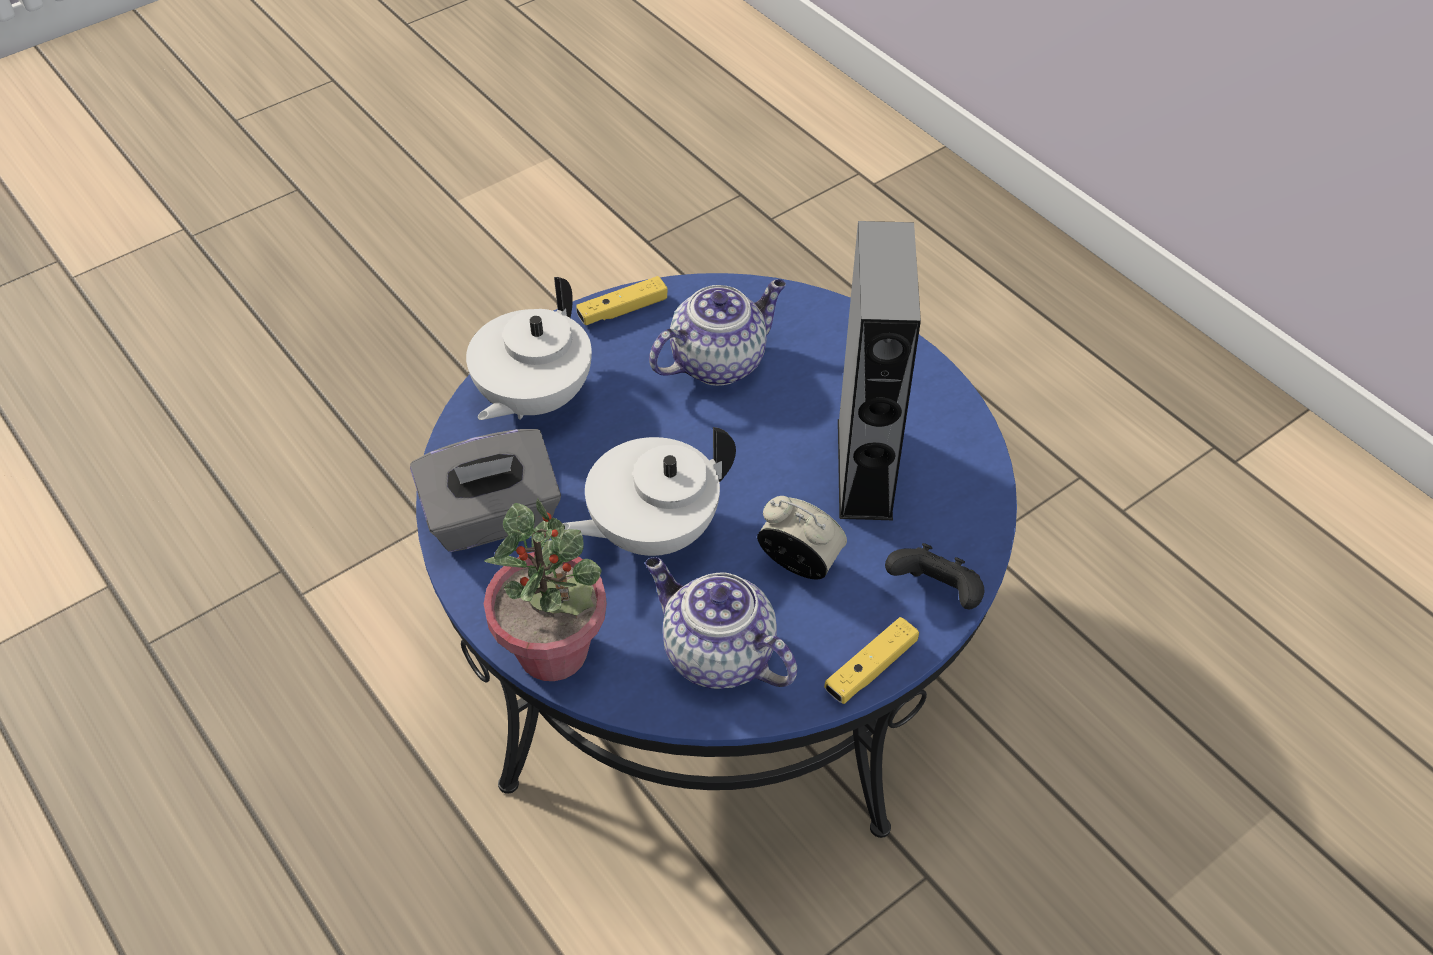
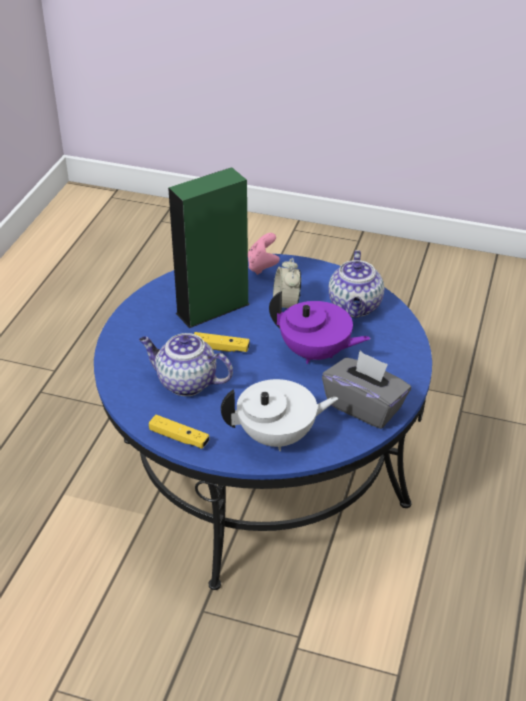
camera: 125 degrees left, 10 degrees down
potted plant [484,498,607,681] -> none
white teapot [563,427,736,556] -> purple teapot [269,291,370,364]
yellow game controller [824,617,919,704] -> yellow game controller moved to [194,332,250,352]
grey speaker [838,221,921,520] -> green speaker [168,167,250,328]
black game controller [885,543,985,609] -> pink game controller [248,233,280,275]

